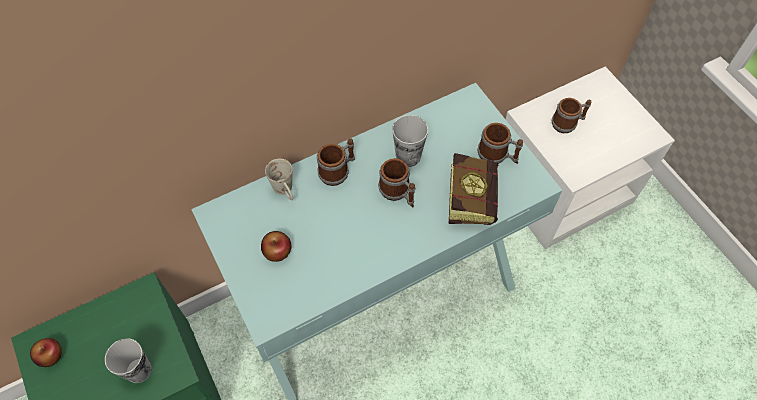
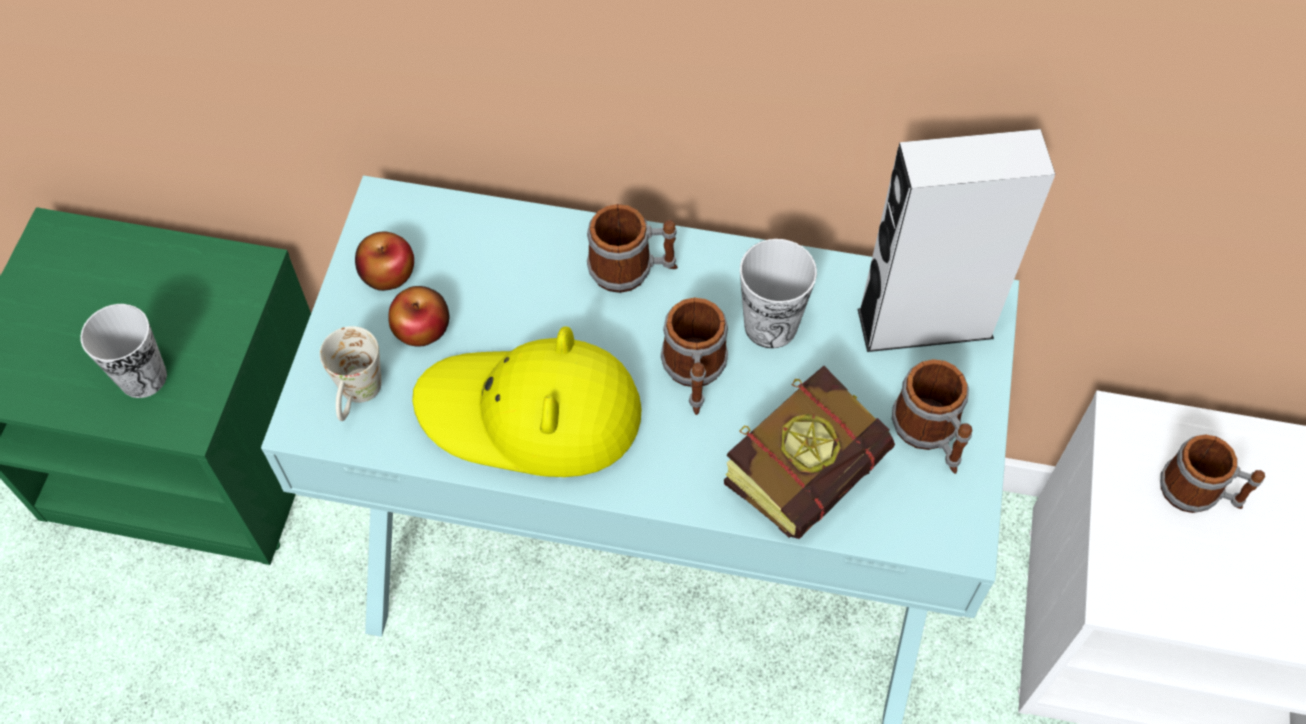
camera: 40 degrees right, 0 degrees up
apple [30,338,62,367] -> apple moved to [355,231,414,291]
white mug [265,159,293,200] -> white mug moved to [320,326,382,421]
none -> yellow hat [412,326,642,477]
none -> grey speaker [858,129,1056,352]

